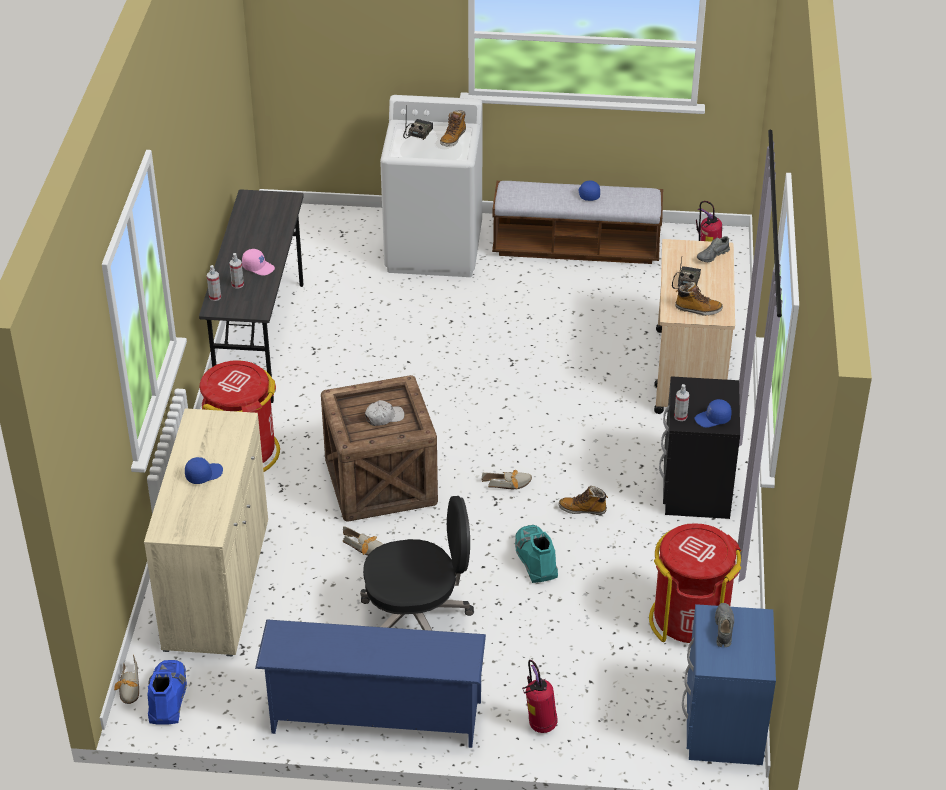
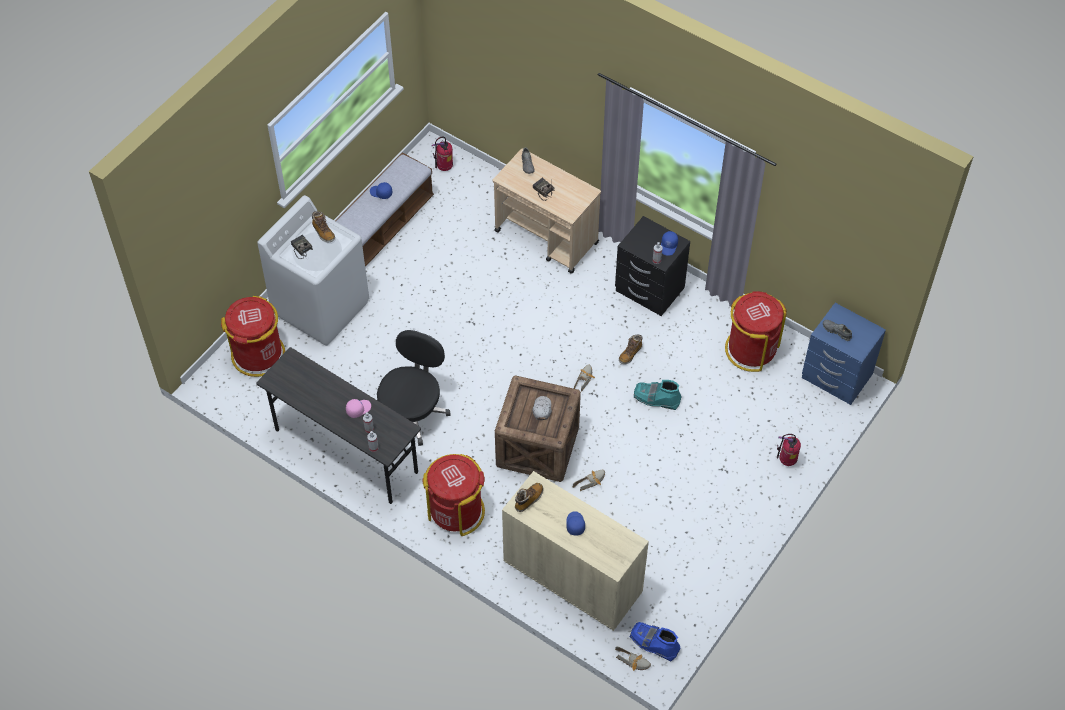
camera: 60 degrees left, 15 degrees up
blue shoe rack [255,620,486,748] -> none
black office chair [360,496,474,631] -> black office chair moved to [377,330,451,446]
boot [675,282,723,316] -> boot moved to [515,483,543,512]
none -> red trash can [221,296,285,377]

